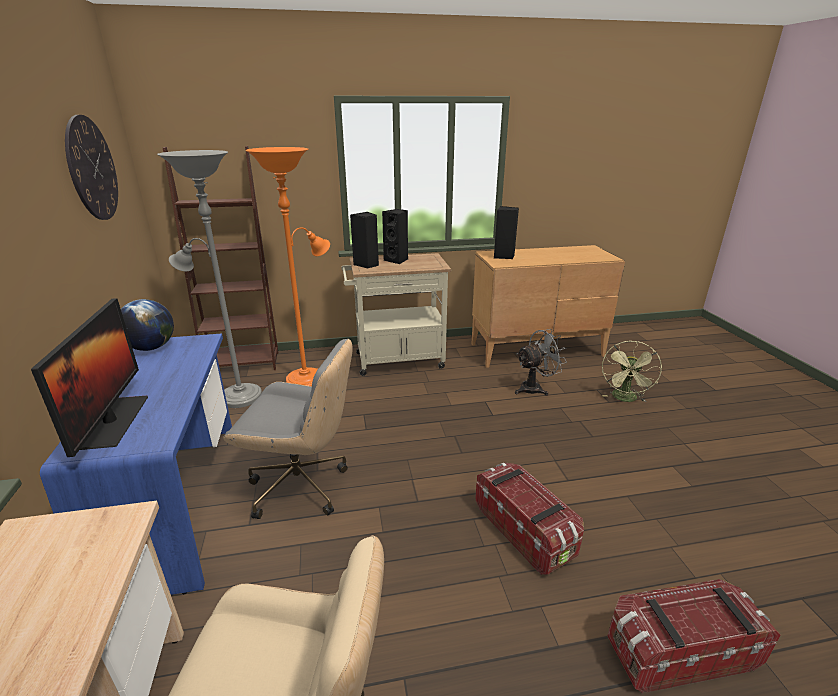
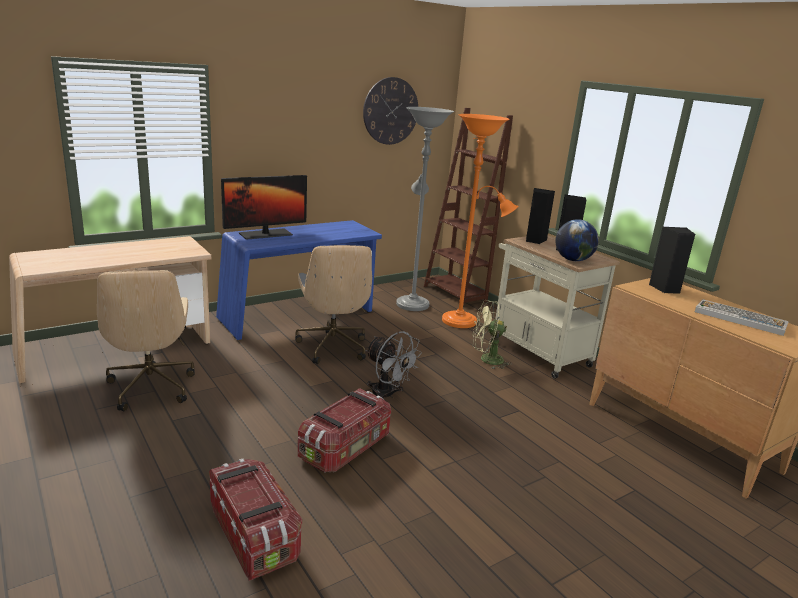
camera: 65 degrees right, 5 degrees down
globe [121,299,174,351] -> globe moved to [555,219,599,261]
grey fan [515,329,567,396] -> grey fan moved to [365,331,422,398]
green fan [602,341,662,402] -> green fan moved to [472,300,512,369]
none -> keyboard [695,299,789,336]

